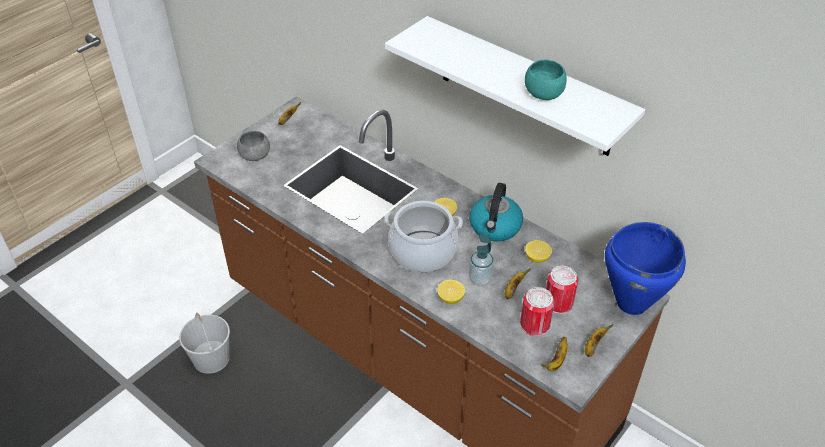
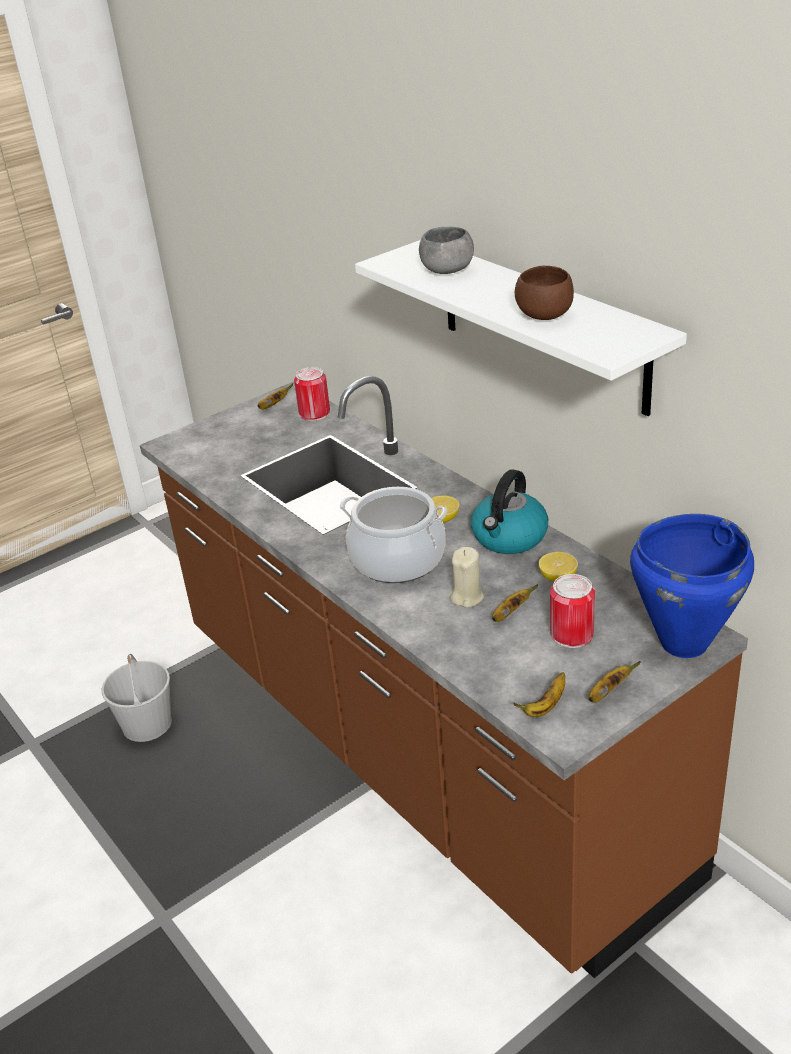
camera: 15 degrees right, 10 degrees down
grey bowl [237,131,270,161] -> grey bowl moved to [419,227,474,274]
lemon [437,280,465,304] -> none
soap dispenser [469,234,494,286] -> beige candle [449,547,484,608]
can [520,287,554,336] -> can moved to [294,367,330,421]
turquoise bowl [525,59,567,100] -> brown bowl [515,266,574,320]

